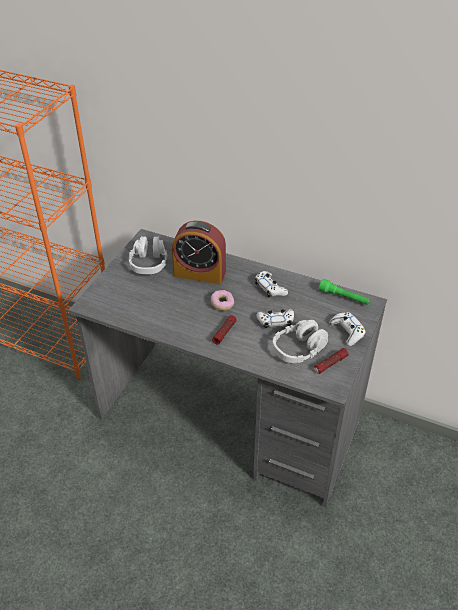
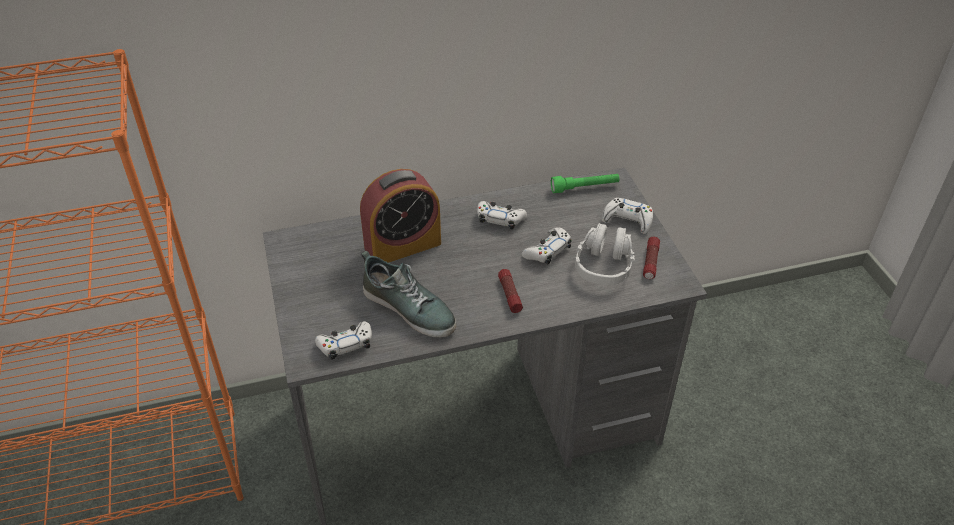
camera: 40 degrees left, 0 degrees up
grey headphones [129,236,168,274] -> none
donut [211,290,234,311] -> none
none -> white game controller [315,321,372,360]
none -> shoe [361,251,456,338]

